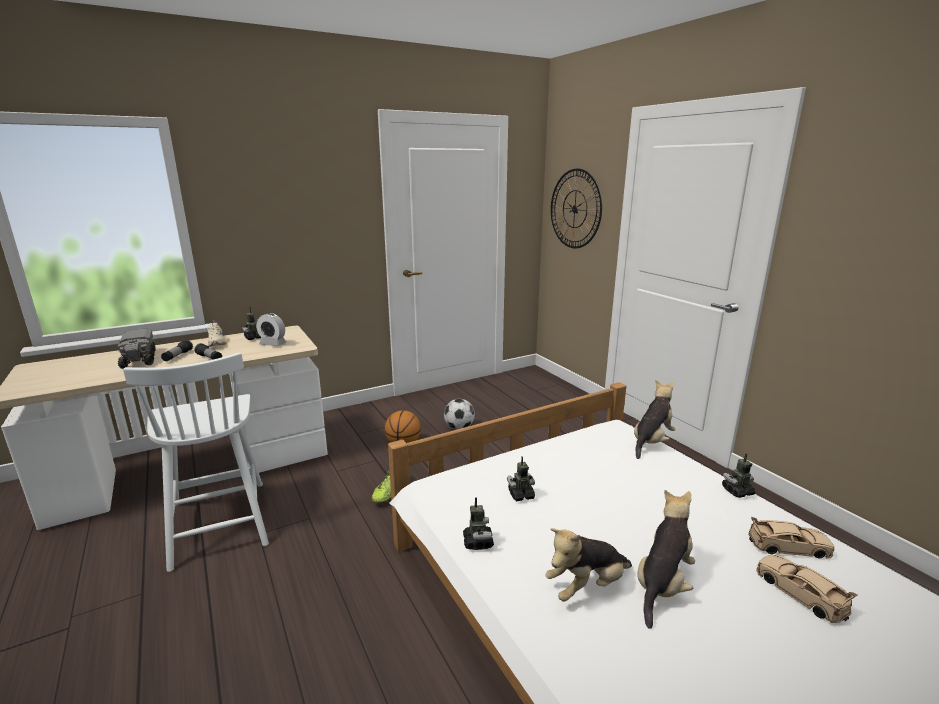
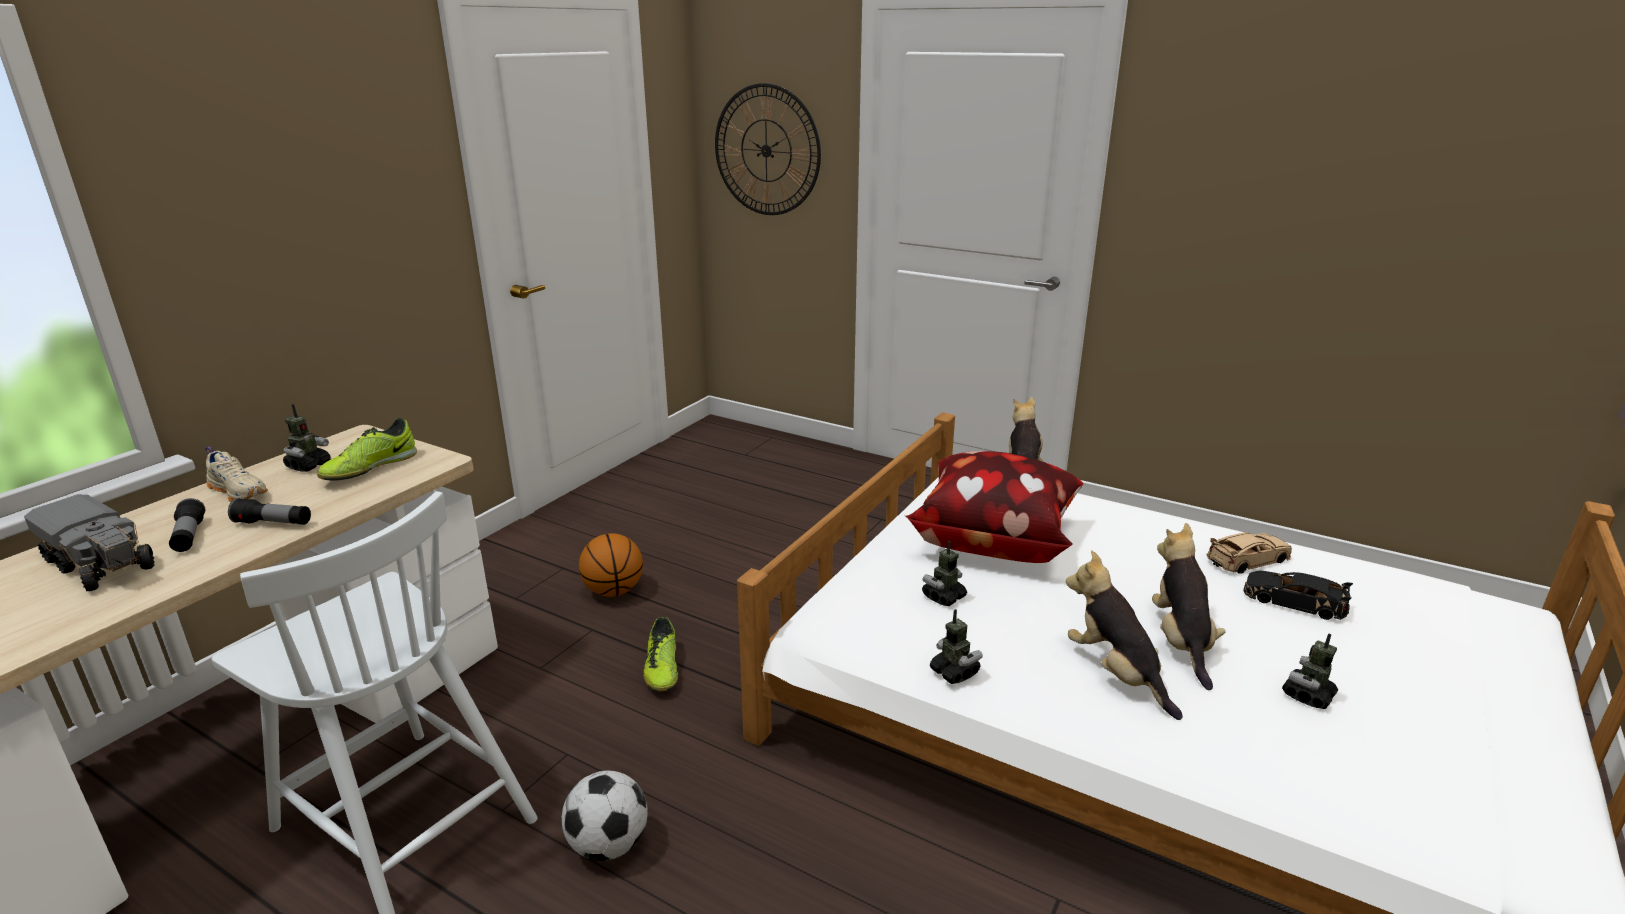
camera: 30 degrees left, 5 degrees up
alarm clock [256,313,286,346] -> shoe [317,418,417,481]
football [444,399,475,430] -> football moved to [562,771,647,861]
plush toy [545,528,632,602] -> plush toy turned 120 degrees clockwise [1066,551,1183,720]
toy robot [722,453,756,498] -> toy robot moved to [1282,633,1338,709]
beige toy car [756,555,858,623] -> black toy car [1244,571,1353,620]
none -> pillow [905,451,1083,563]

